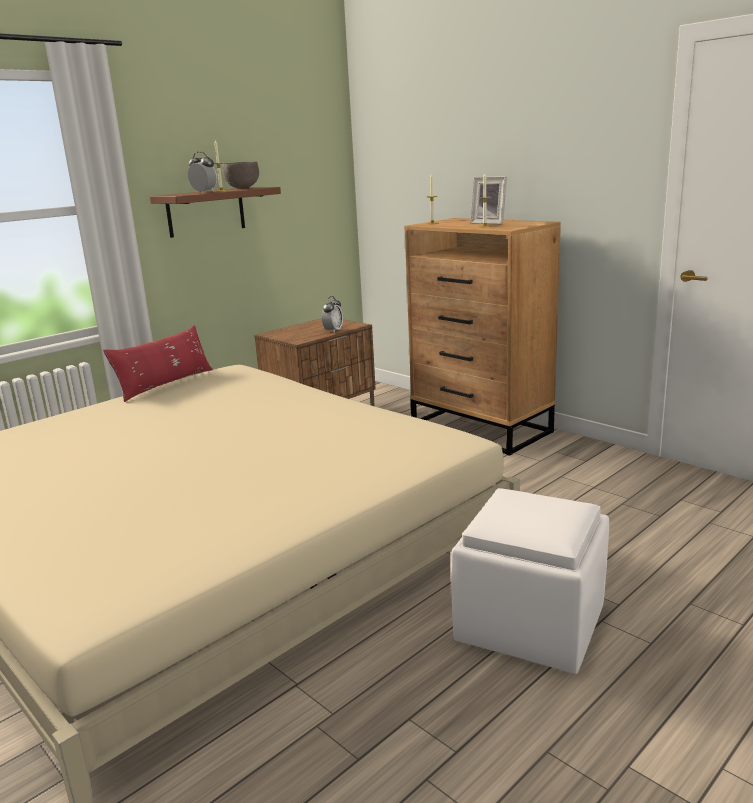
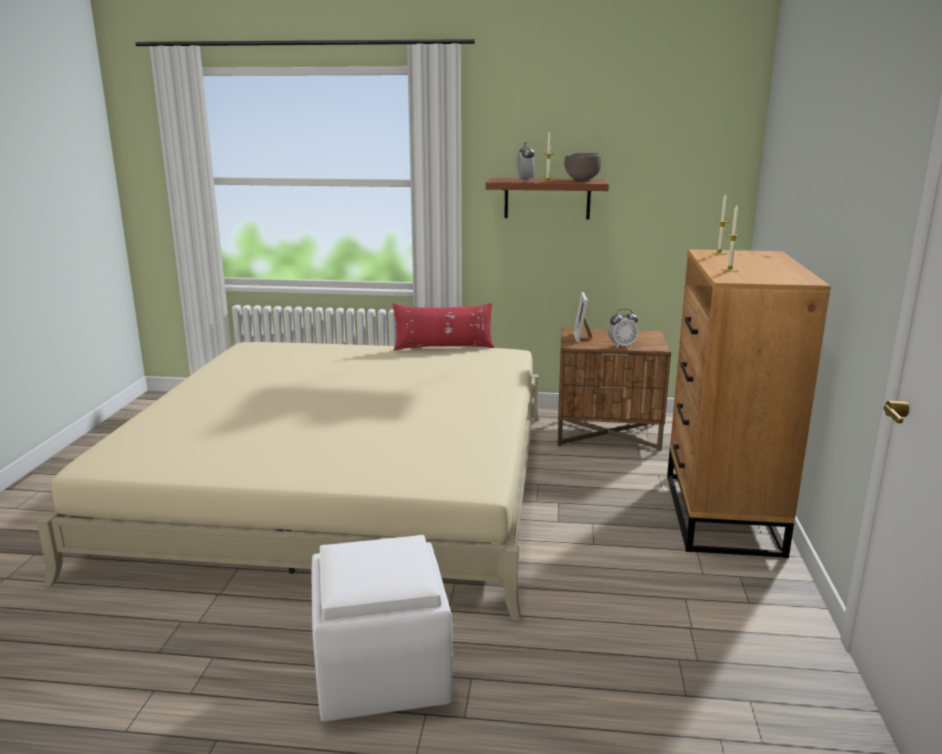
camera: 50 degrees right, 0 degrees up
picture frame [471,176,507,224] -> picture frame moved to [573,292,592,343]

